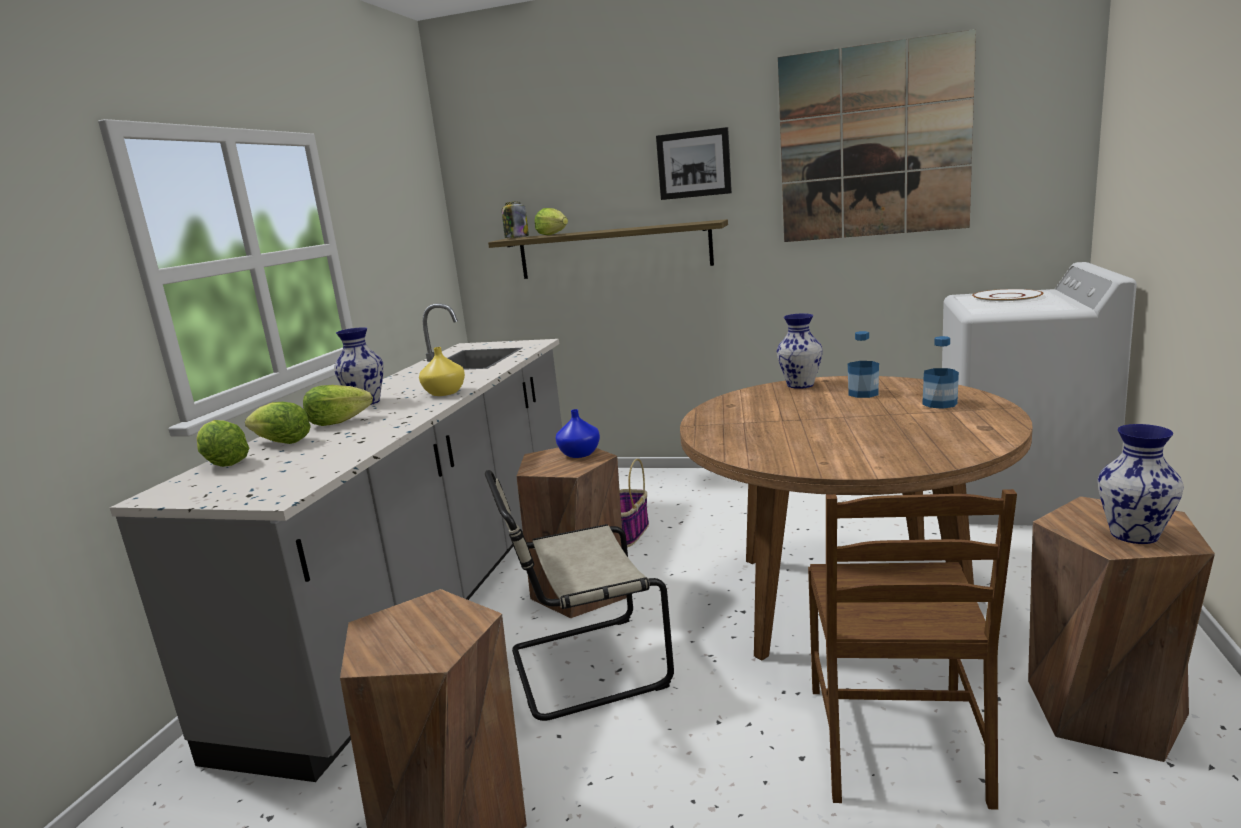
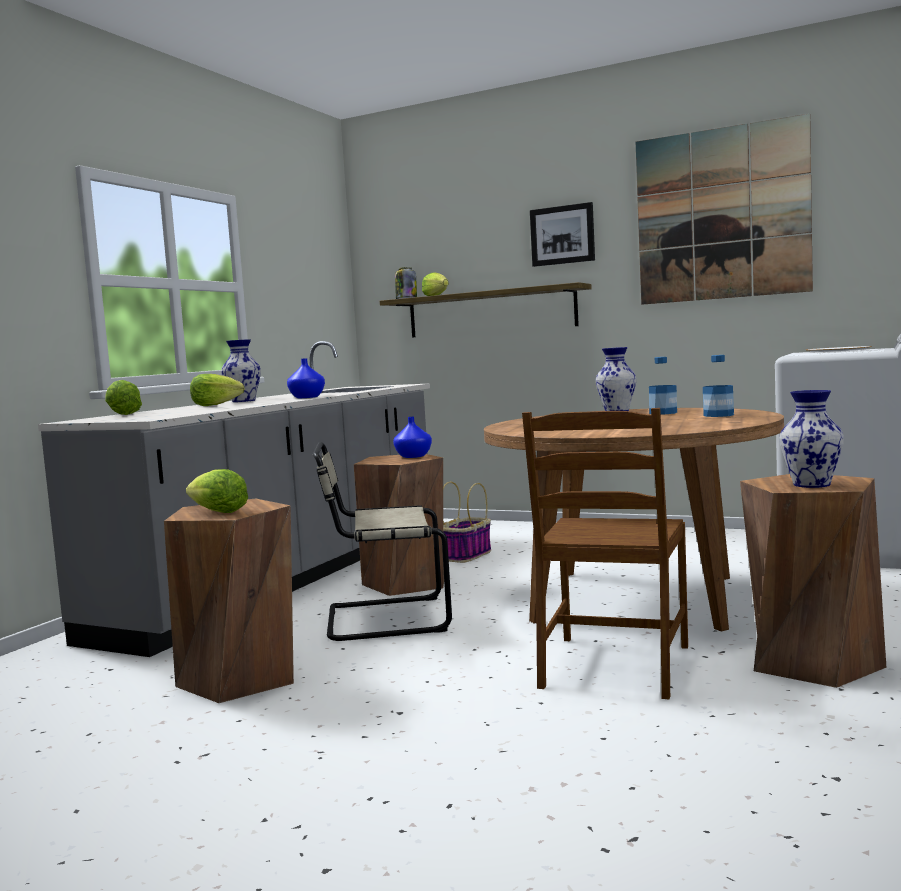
camera: 10 degrees right, 10 degrees down
lettuce [245,402,311,444] -> lettuce moved to [186,469,248,513]
yellow vase [419,347,465,396] -> blue vase [287,358,325,398]

